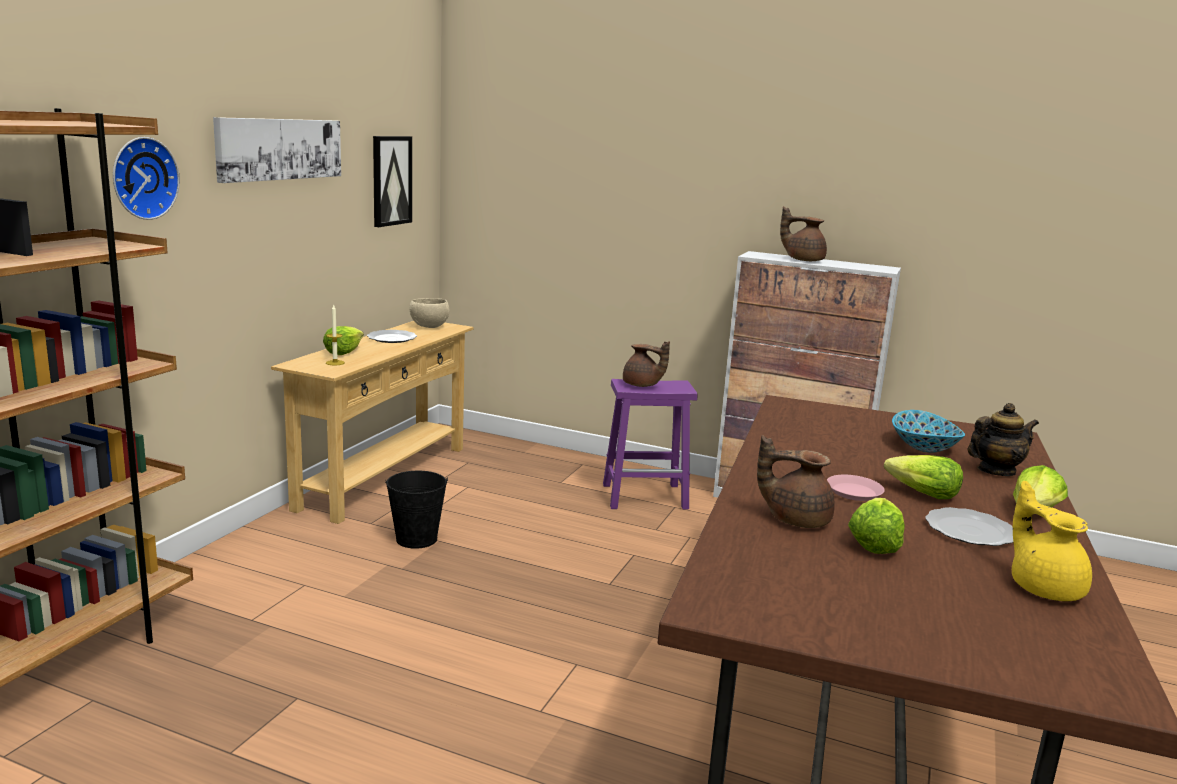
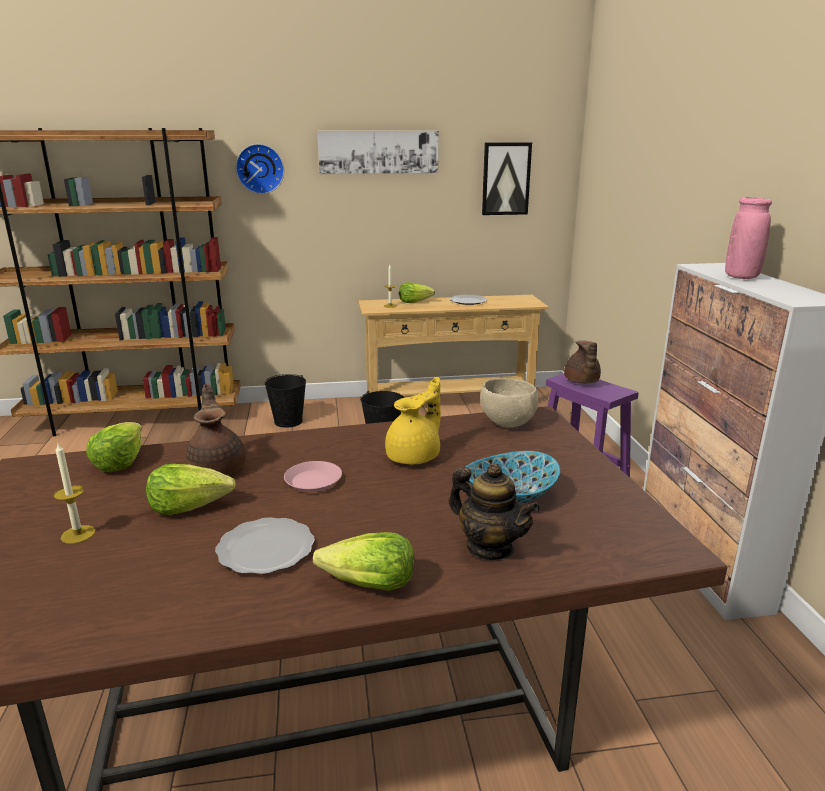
camera: 60 degrees right, 5 degrees up
beige bowl [410,298,450,328] -> beige bowl moved to [480,378,538,428]
brown teapot [780,206,827,261] -> pink vase [725,197,772,279]
lettuce [884,455,963,499] -> lettuce moved to [86,422,142,472]
yellow teapot [1012,481,1092,601] -> yellow teapot moved to [385,377,441,464]
none -> candle [54,443,95,544]
none -> black bucket [264,374,306,428]

